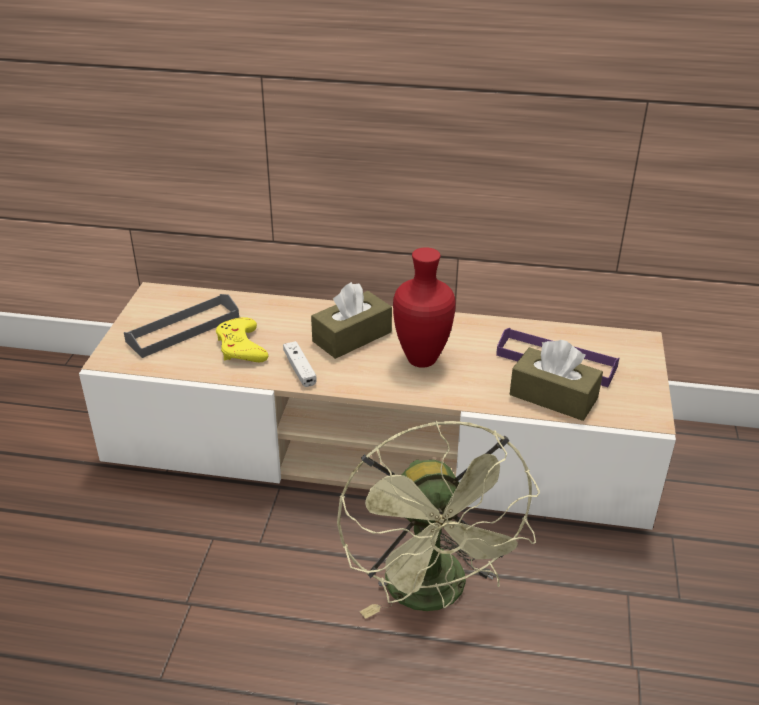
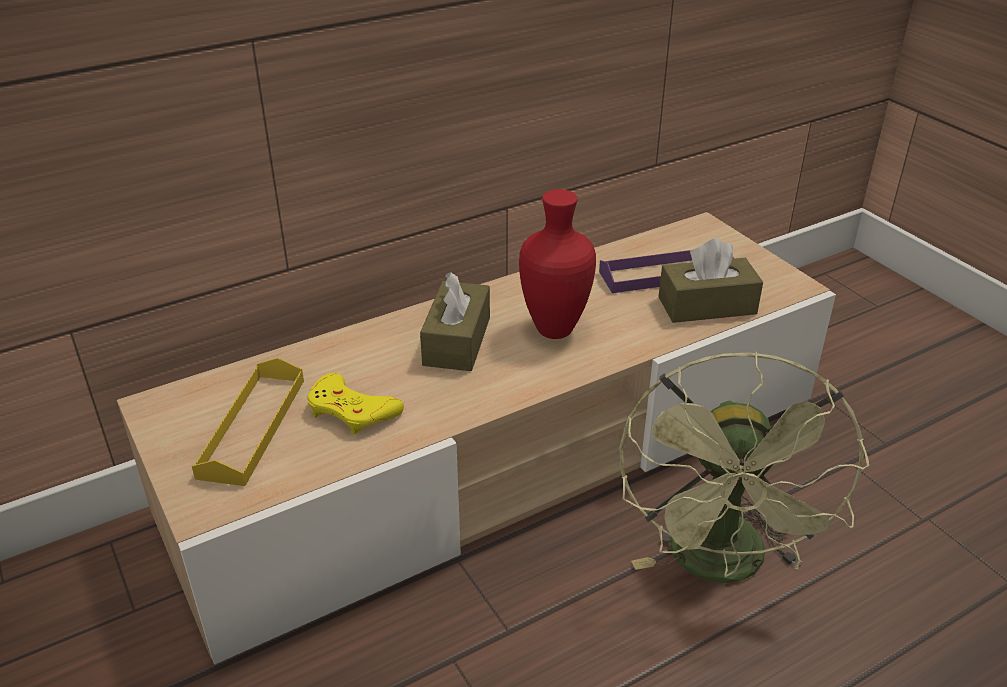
camera: 40 degrees left, 0 degrees up
grey tray [124,294,239,358] -> yellow tray [192,358,304,486]
white game controller [283,341,316,387] -> none
green fan [337,421,540,619] -> green fan turned 60 degrees clockwise [619,352,869,583]

